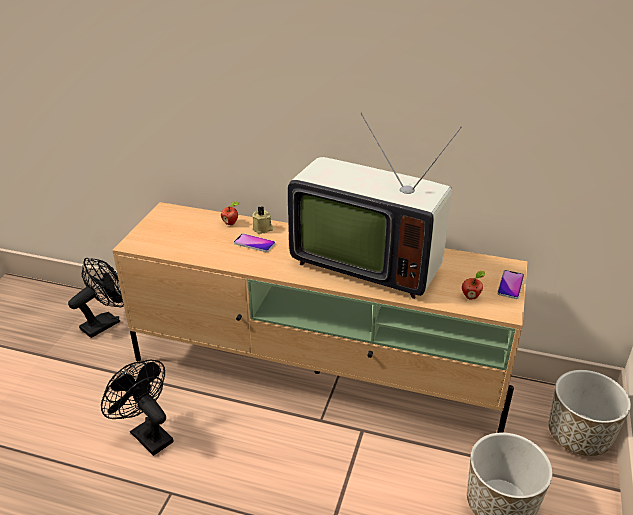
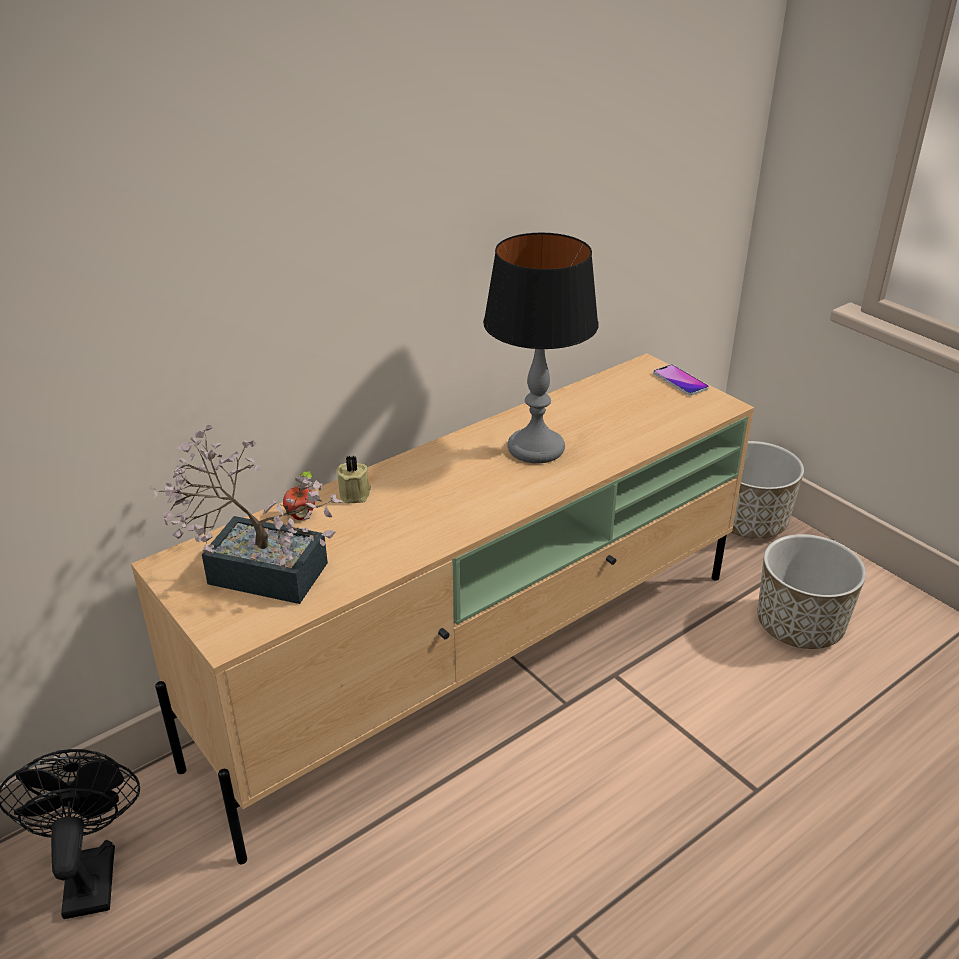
camera: 55 degrees left, 0 degrees up
black fan [101,360,173,456] -> none
phone [234,233,275,252] -> none
television [288,113,462,299] -> table lamp [483,233,599,463]
apple [462,271,485,300] -> none
none -> potted plant [150,425,343,604]

